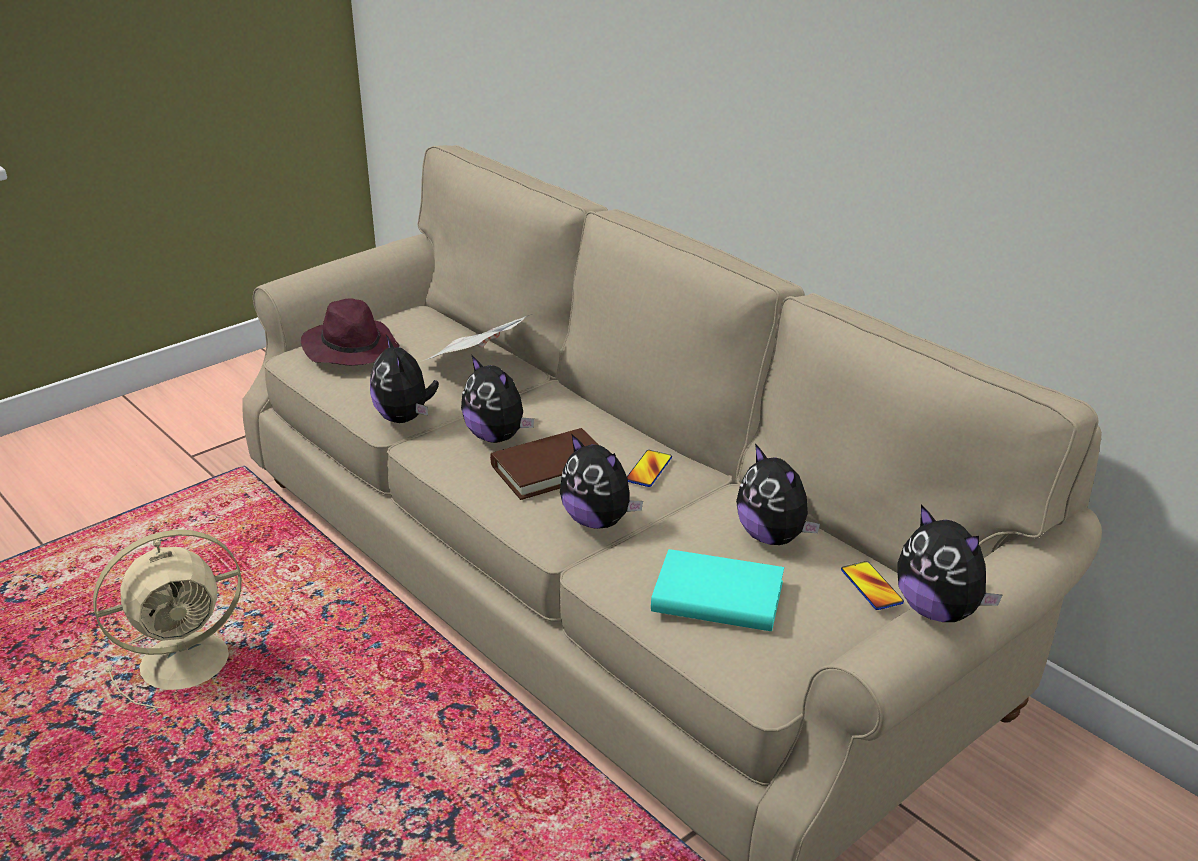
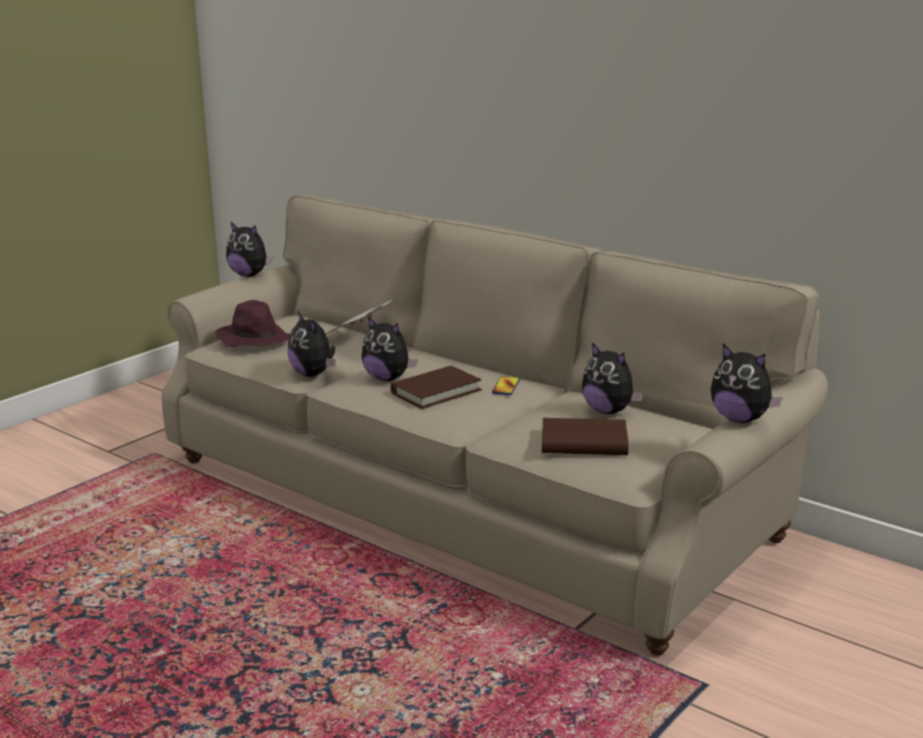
camera: 10 degrees left, 10 degrees down
beige fan [93,530,242,708] -> none
plush toy [560,434,643,529] -> plush toy moved to [226,221,274,277]
turquoise book [651,549,784,631] -> brown book [542,418,629,455]
phone [841,561,904,610] -> none

